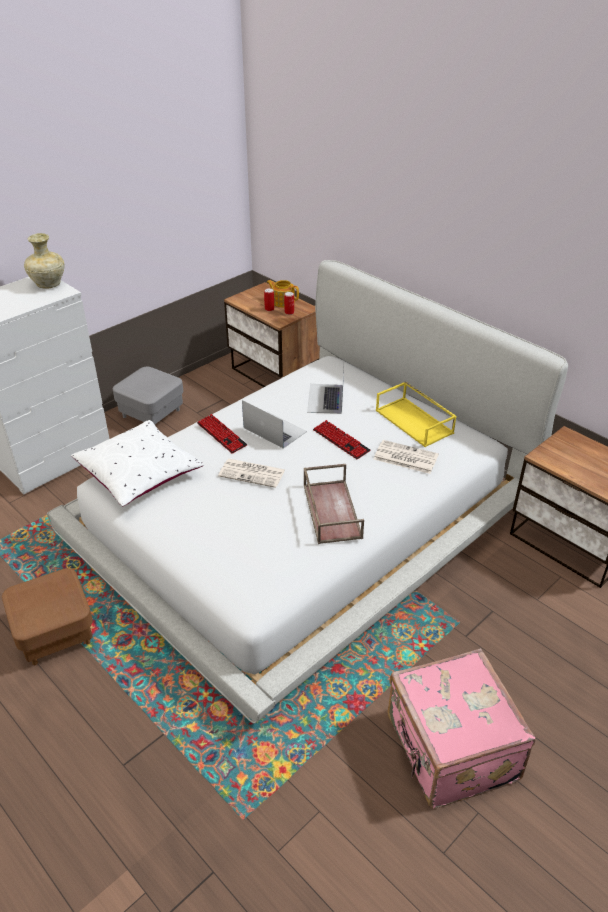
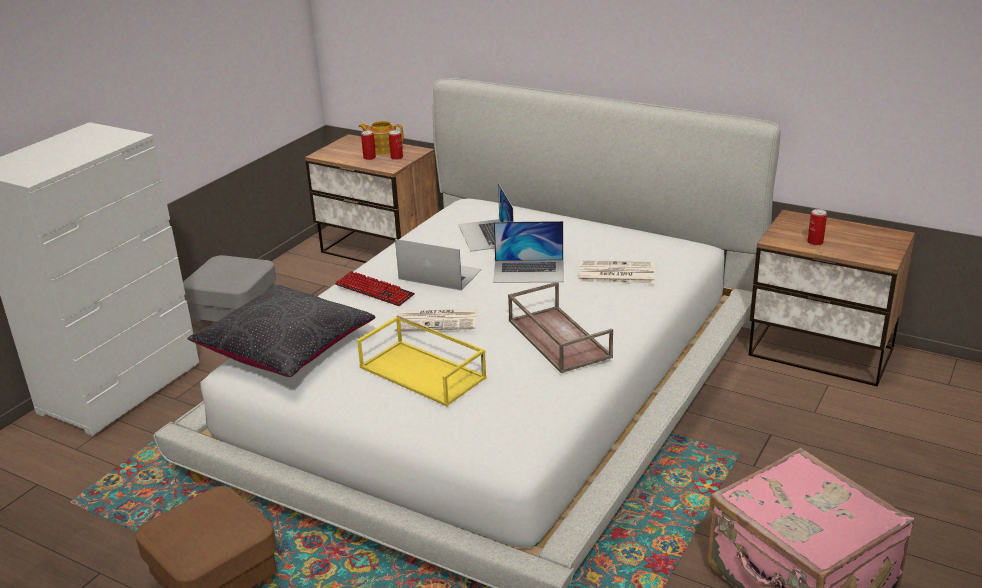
camera: 15 degrees left, 10 degrees down
beige vase [24,233,64,289] -> none
white pillow [71,420,204,506] -> black pillow [187,285,375,377]
keyboard [313,420,370,459] -> laptop [493,221,564,283]
yellow tray [376,381,457,447] -> yellow tray moved to [357,315,487,406]
none -> can [807,209,827,246]

